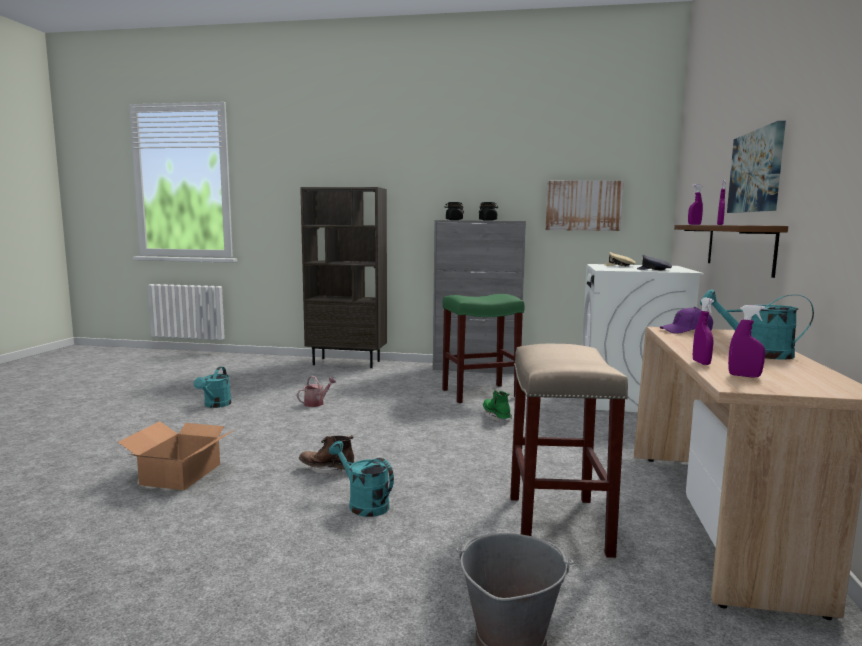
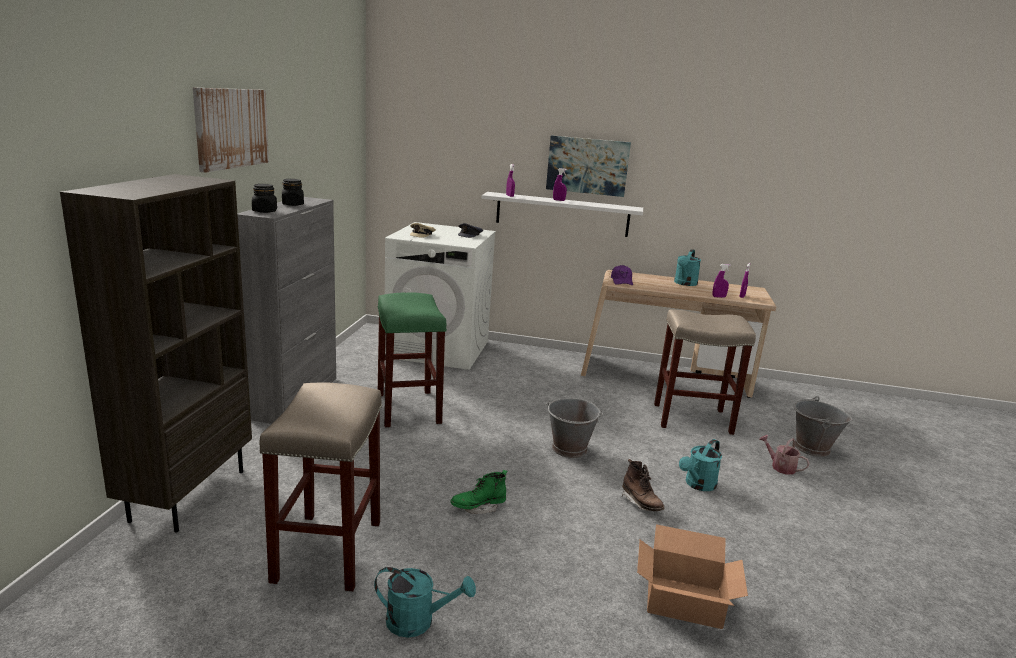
camera: 90 degrees left, 10 degrees up
watering can [297,376,336,407] -> watering can moved to [759,435,810,475]
brown boot [299,435,354,476] -> brown boot turned 45 degrees counterclockwise [621,459,665,511]
green boot [483,390,512,422] -> green boot moved to [450,470,508,514]
picture [546,181,624,231] -> picture moved to [193,87,269,173]
brown shelf [674,225,788,278] -> white shelf [481,192,643,237]
none -> beige stool [259,382,382,591]
none -> grey bucket [546,398,603,458]

